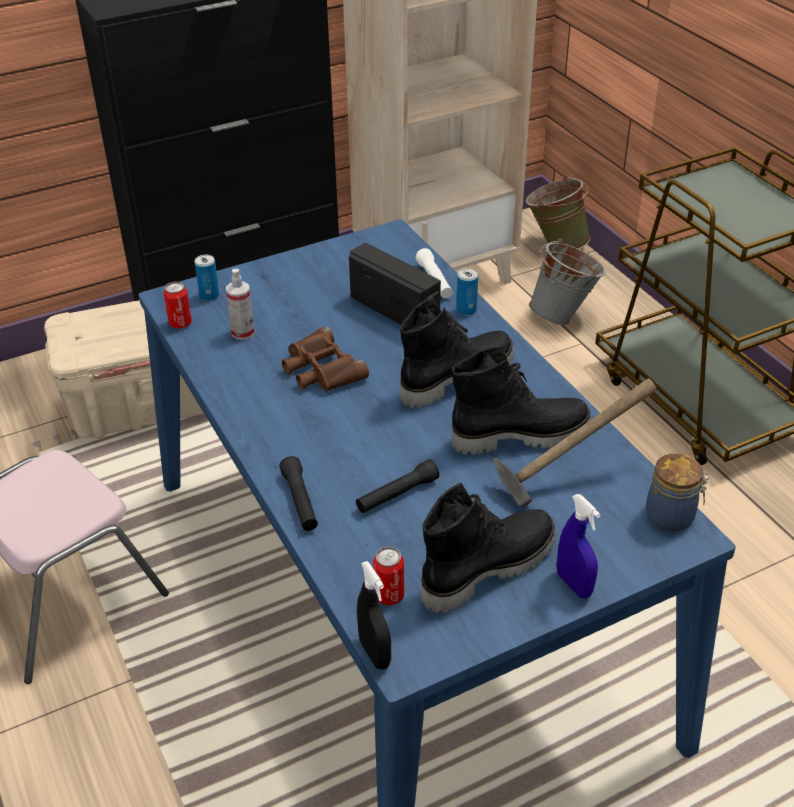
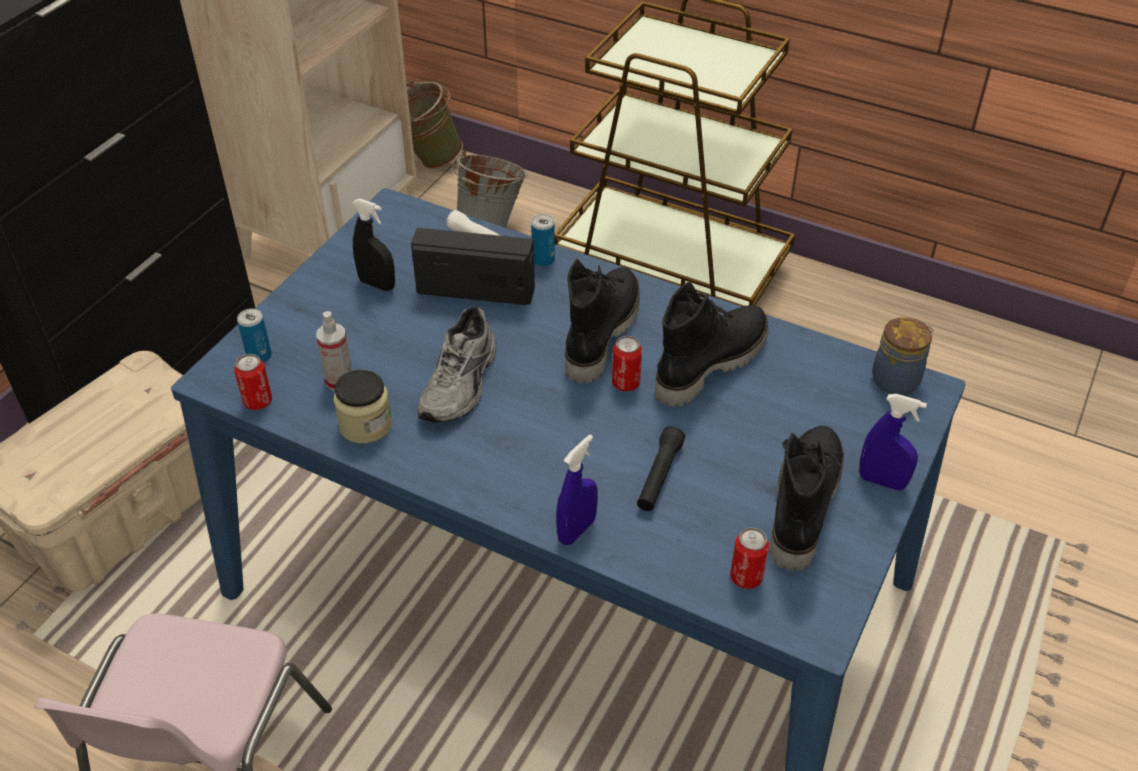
camera: 35 degrees left, 5 degrees up
black flashlight [279,456,318,531] -> blue spray bottle [556,435,598,545]
brown binoculars [282,326,369,392] -> grey shoe [417,307,496,422]
black spray bottle [357,561,391,670] -> black spray bottle moved to [353,198,395,291]
hammer [493,378,657,508] -> none
none -> jar [333,370,392,444]
none -> can [612,336,642,391]

